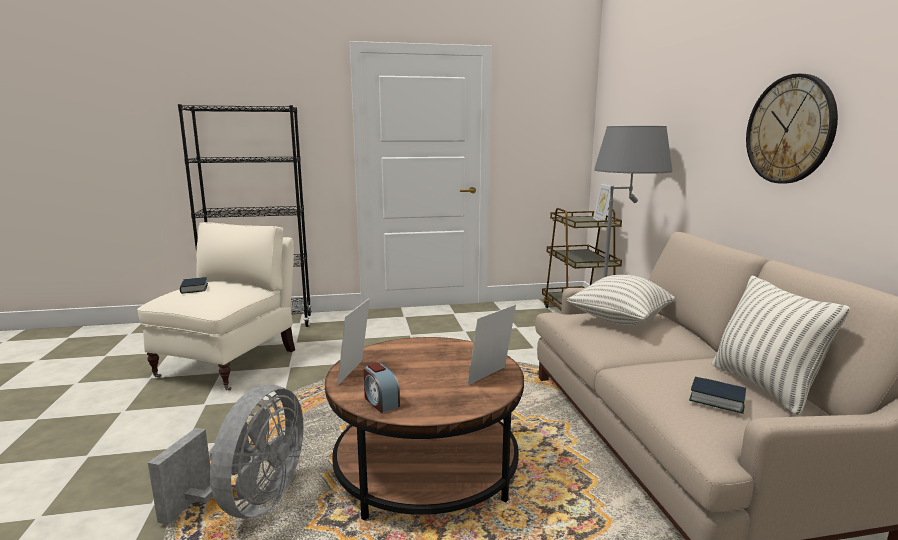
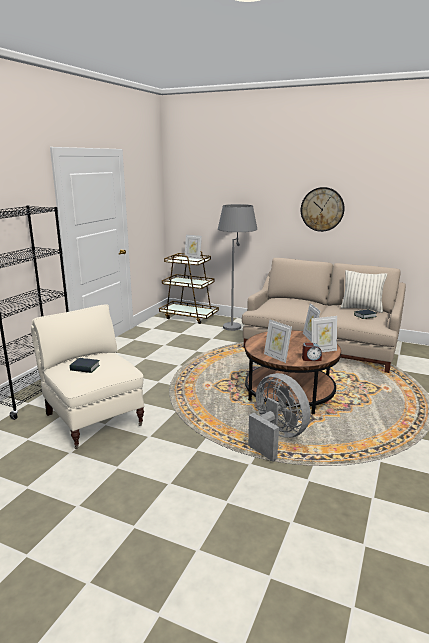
camera: 55 degrees left, 5 degrees up
pillow [567,275,675,326] -> none
none -> picture frame [311,316,337,352]

